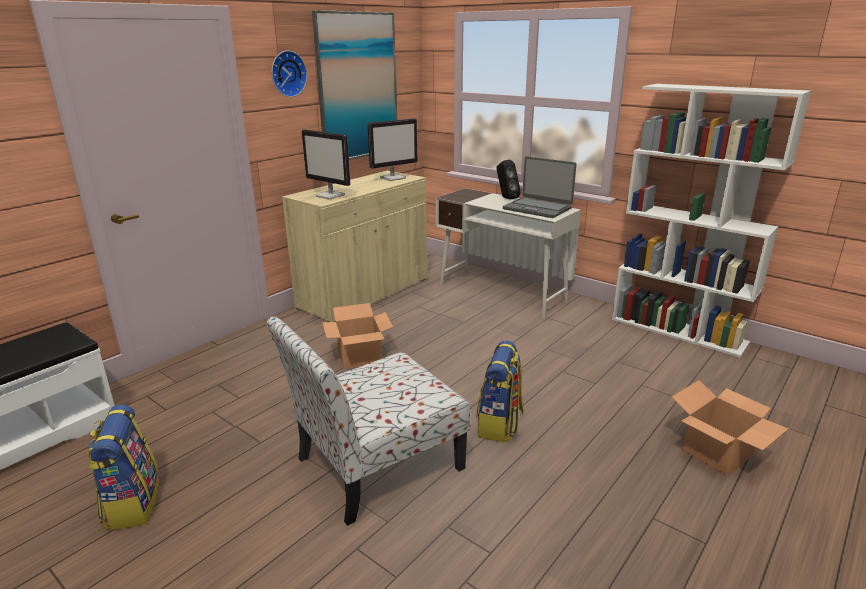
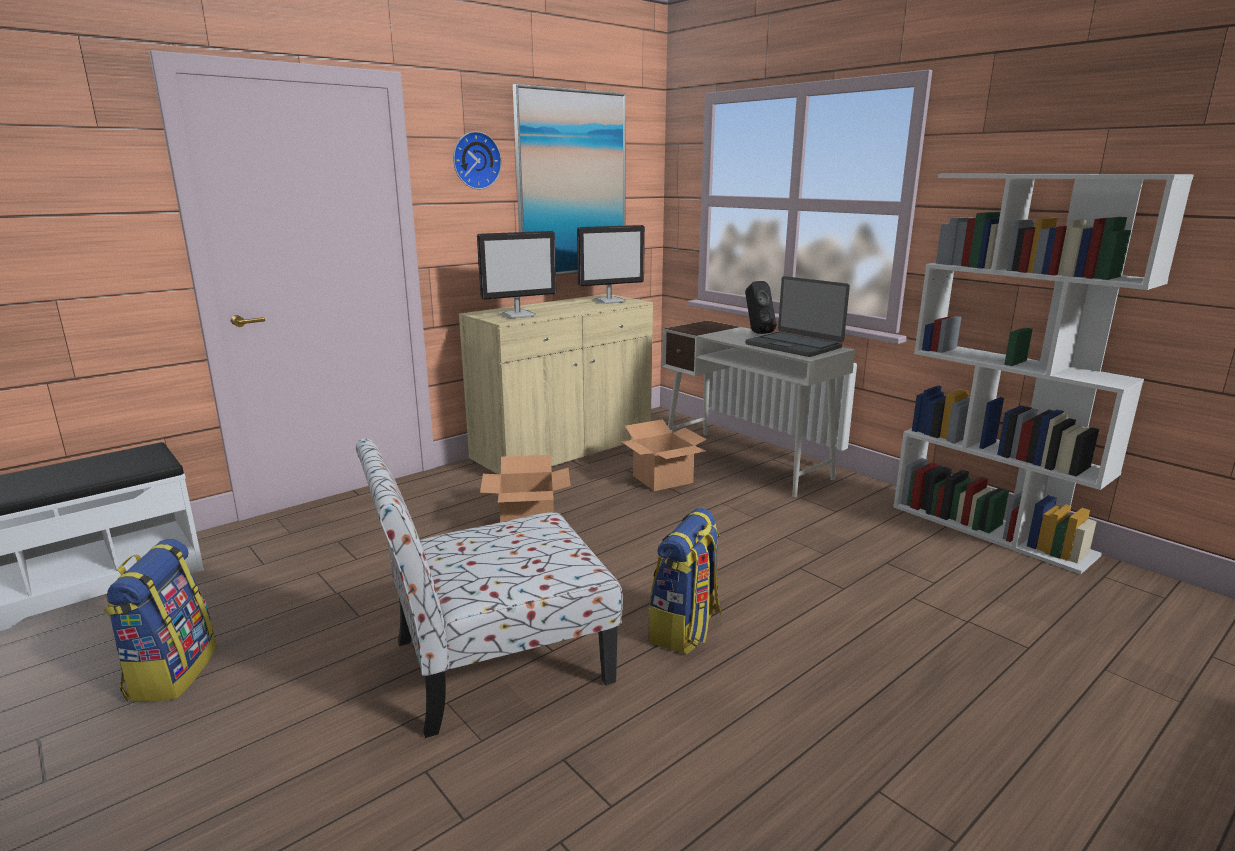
camera: 10 degrees right, 5 degrees down
monitor [302,129,351,199] -> monitor turned 75 degrees counterclockwise [477,231,556,319]
cardboard box [672,380,788,476] -> cardboard box moved to [620,419,707,491]

